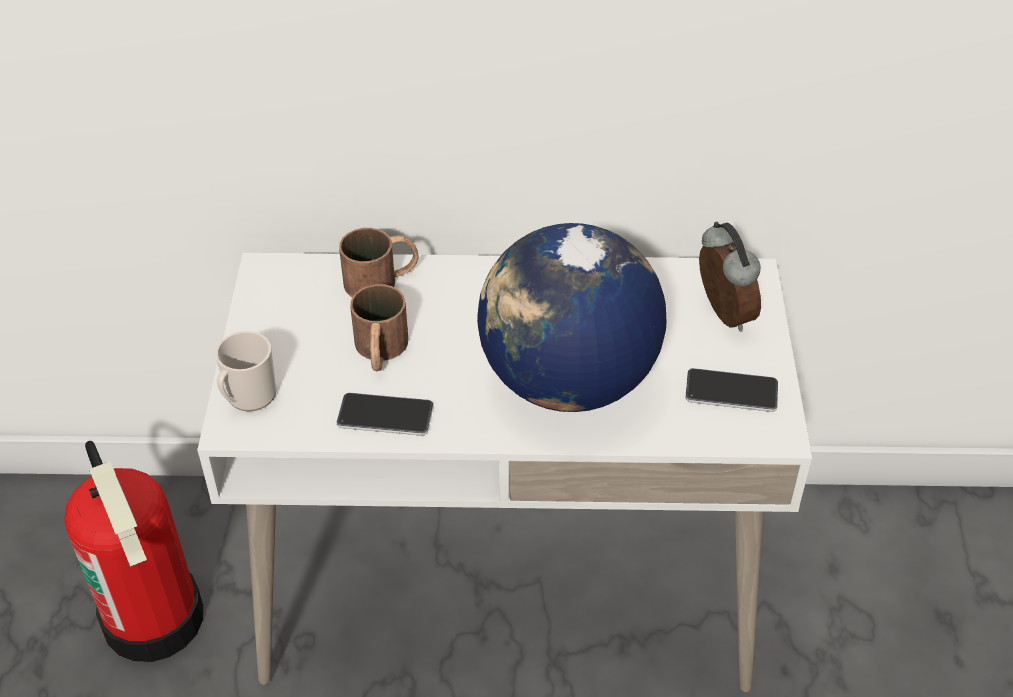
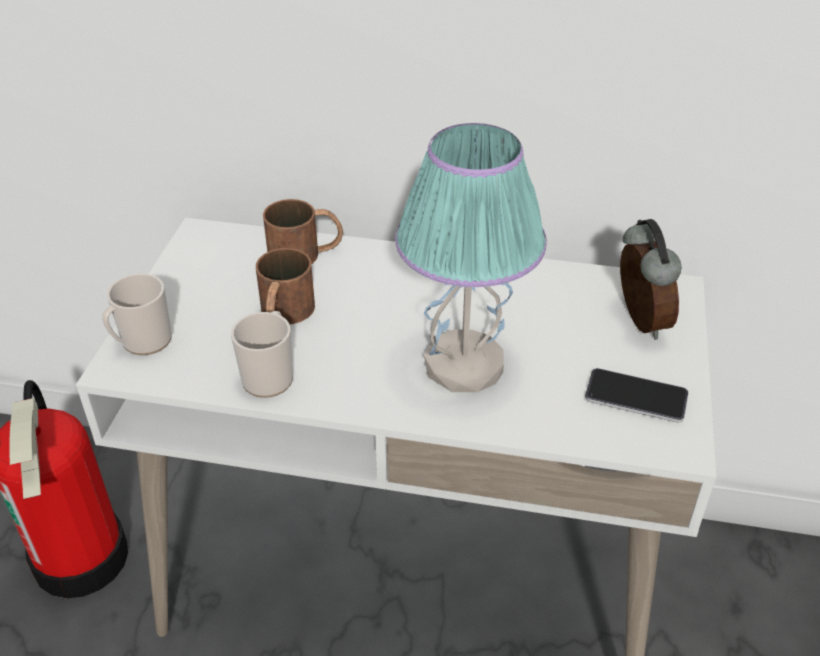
camera: 10 degrees right, 5 degrees down
phone [337,393,434,436] -> mug [231,311,293,398]
globe [477,223,666,412] -> table lamp [395,123,547,392]

